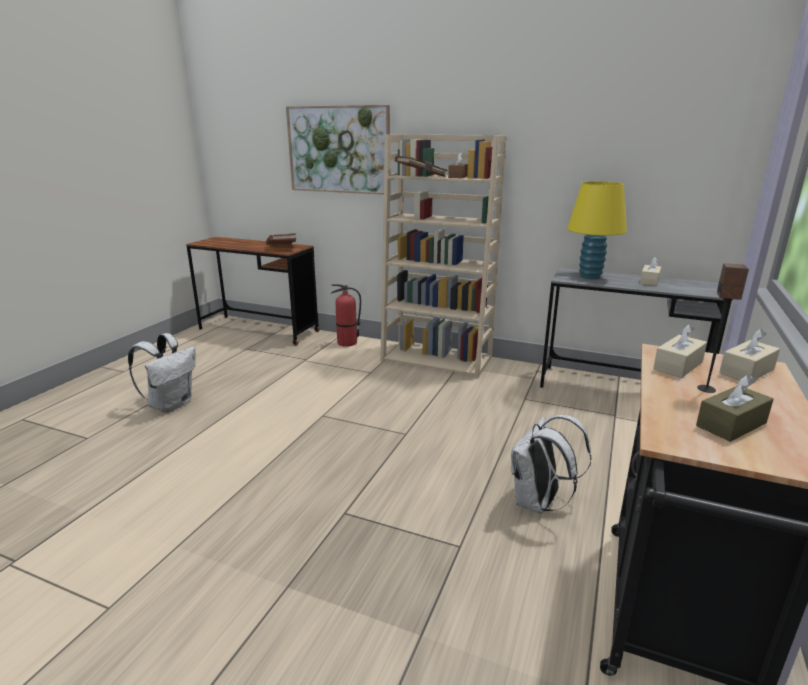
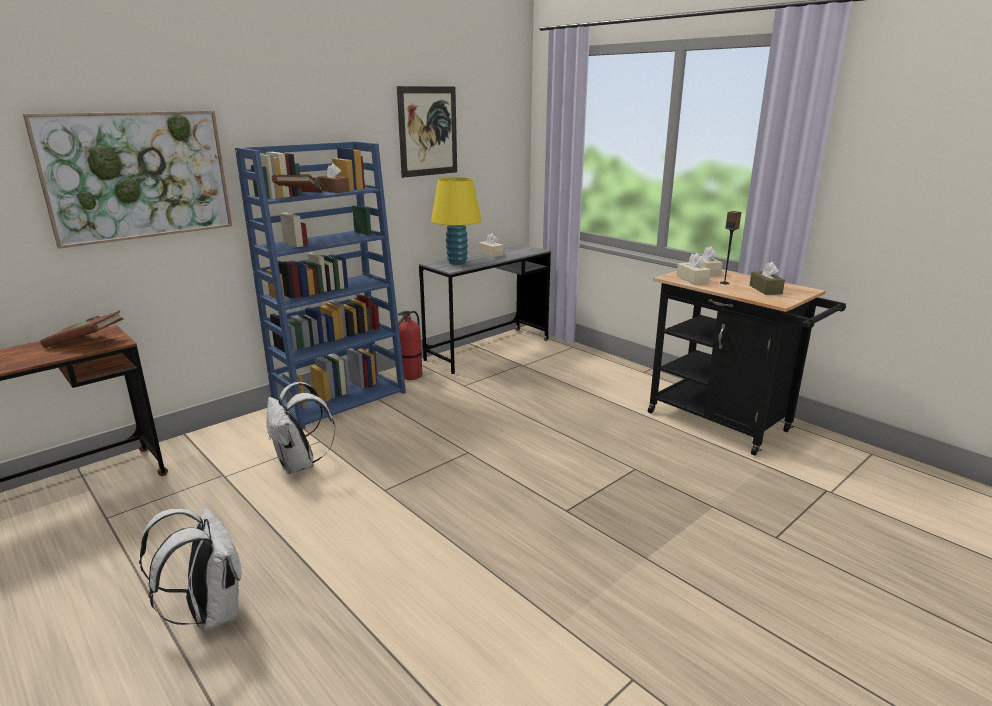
camera: 65 degrees left, 0 degrees up
fire extinguisher [331,284,361,347] -> fire extinguisher moved to [398,311,422,380]
beige bookcase [380,134,507,379] -> blue bookcase [235,141,406,429]
white backpack [511,415,591,514] -> white backpack moved to [267,382,335,474]
none -> picture [397,86,457,178]

